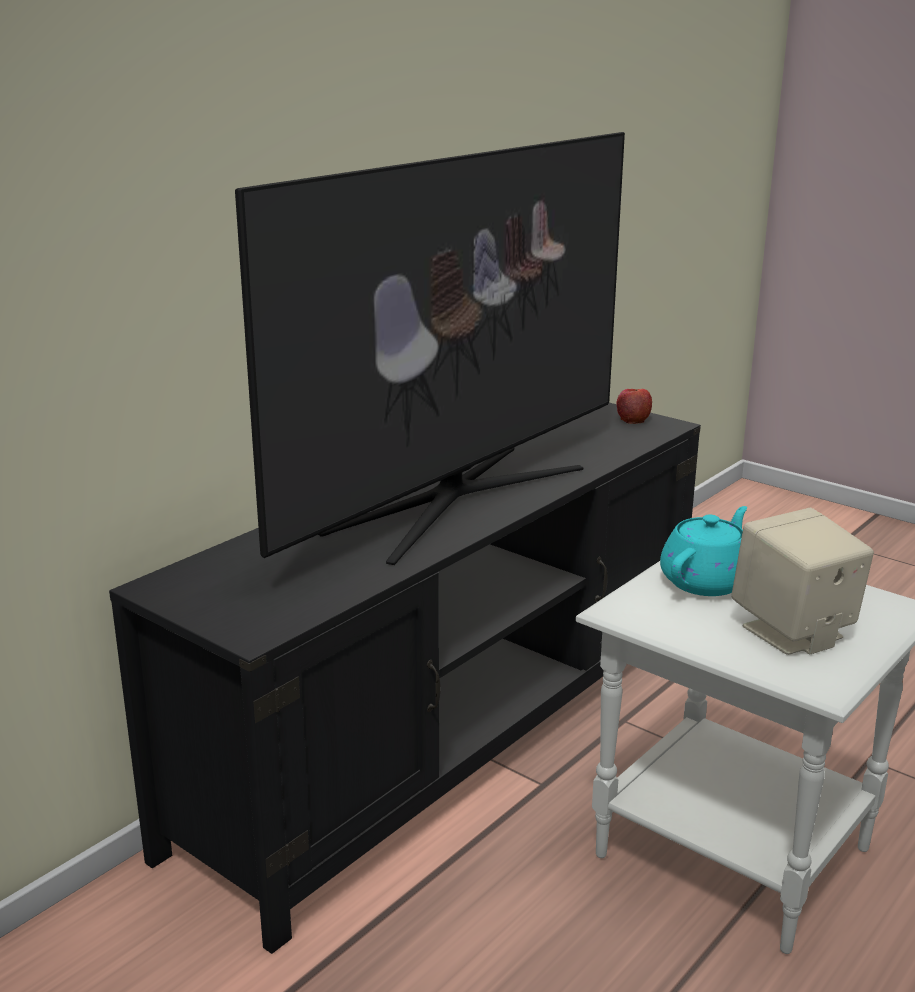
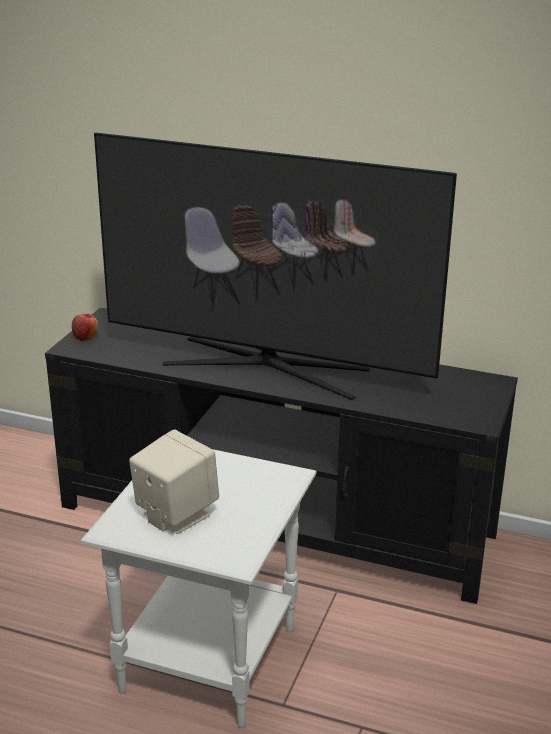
camera: 70 degrees right, 5 degrees up
apple [616,389,652,424] -> apple moved to [72,314,98,341]
turquoise teapot [660,506,747,596] -> none

